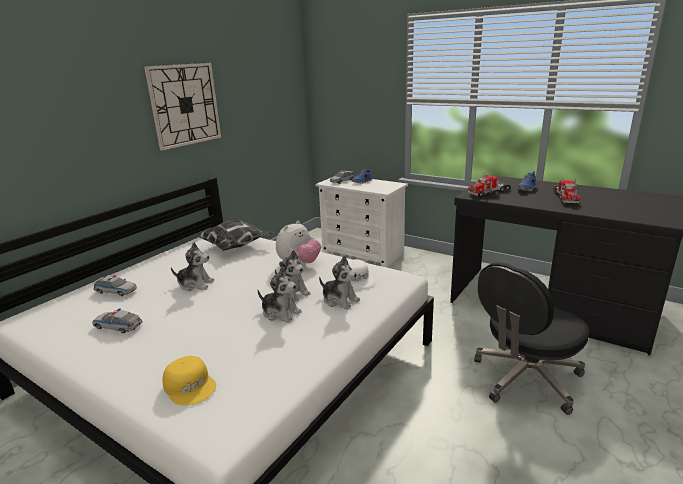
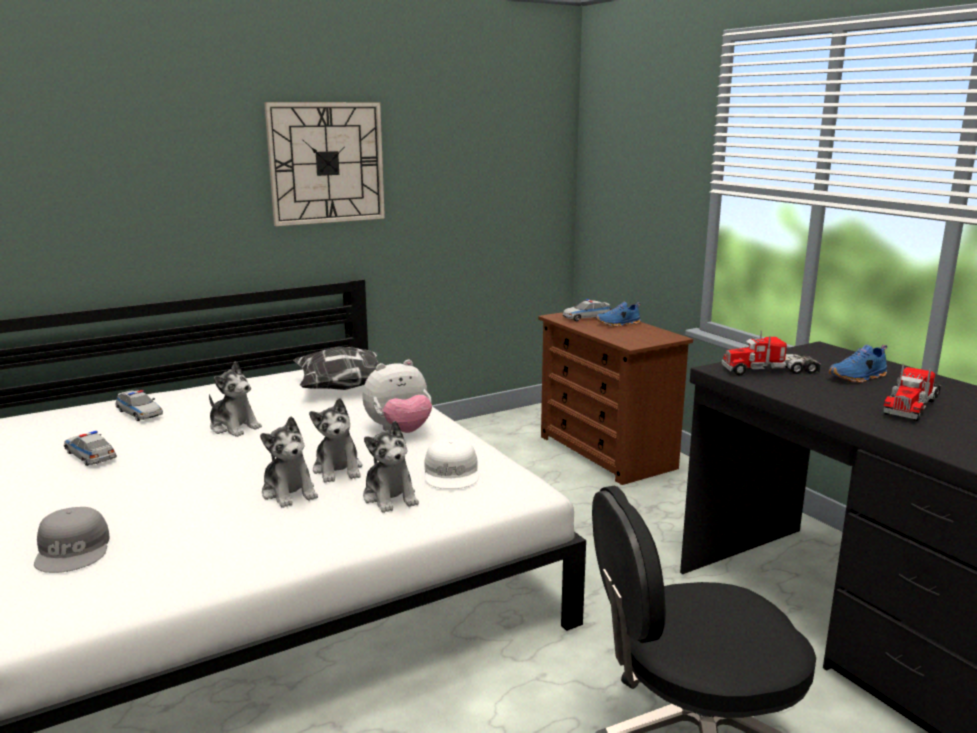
camera: 25 degrees right, 5 degrees down
yellow cap [162,356,216,406] -> grey cap [34,507,110,573]
white dresser [315,178,408,267] -> brown dresser [538,312,693,485]

